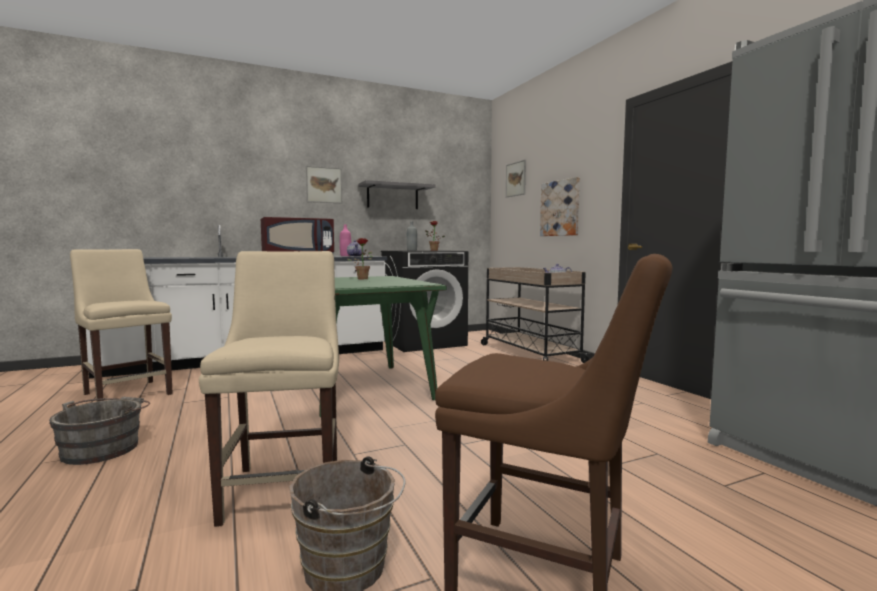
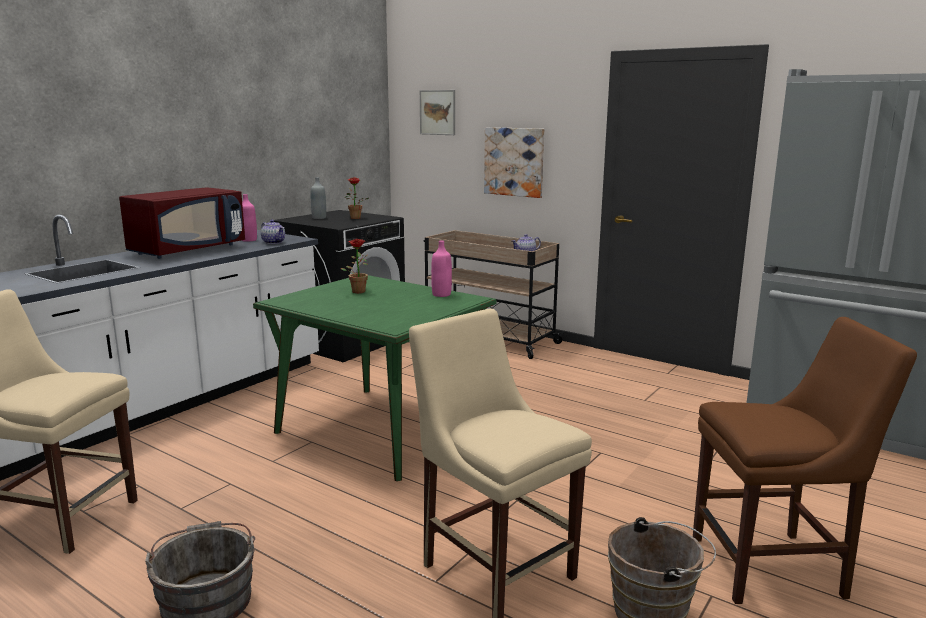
camera: 30 degrees left, 10 degrees up
picture [306,166,342,203] -> none
grey shelf [358,180,436,209] -> none
none -> pink bottle [431,241,452,297]

